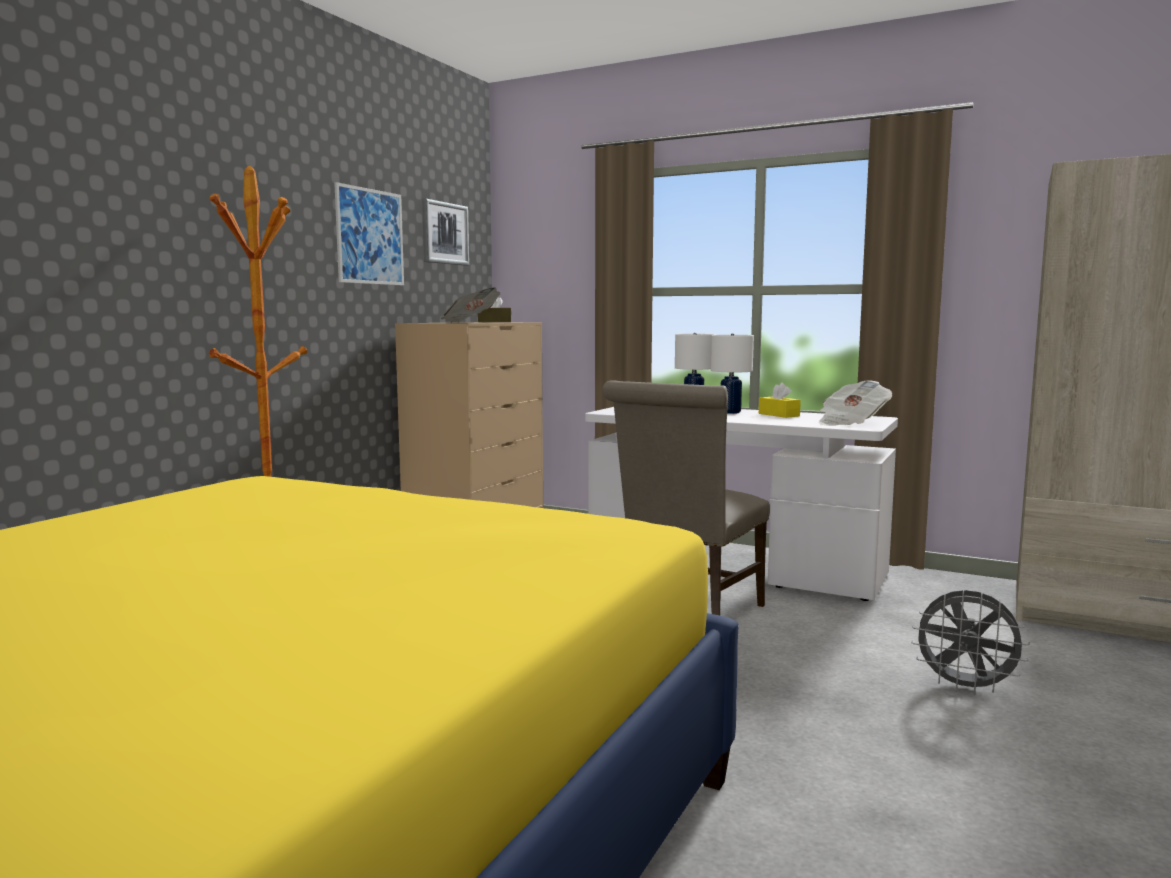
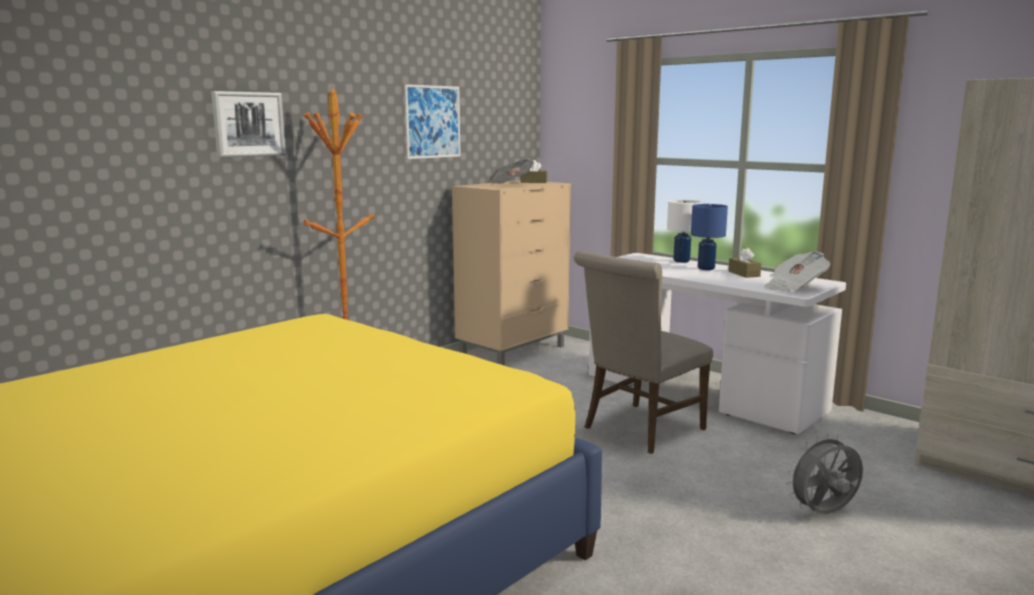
camera: 15 degrees right, 5 degrees up
picture [422,199,469,266] -> picture moved to [211,91,286,158]
white table lamp [711,333,754,414] -> blue table lamp [691,204,728,270]
yellow tissue box [759,382,801,418] -> brown tissue box [728,247,761,278]
grey fan [911,590,1030,695] -> grey fan turned 120 degrees clockwise [786,433,863,514]

